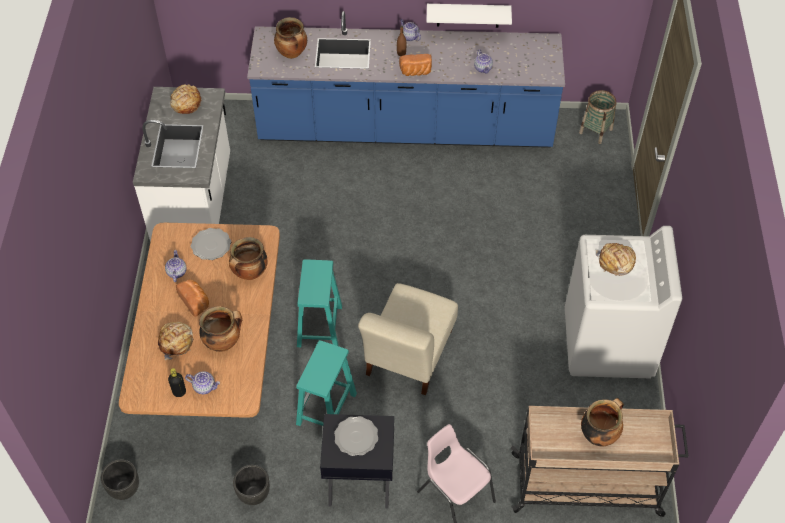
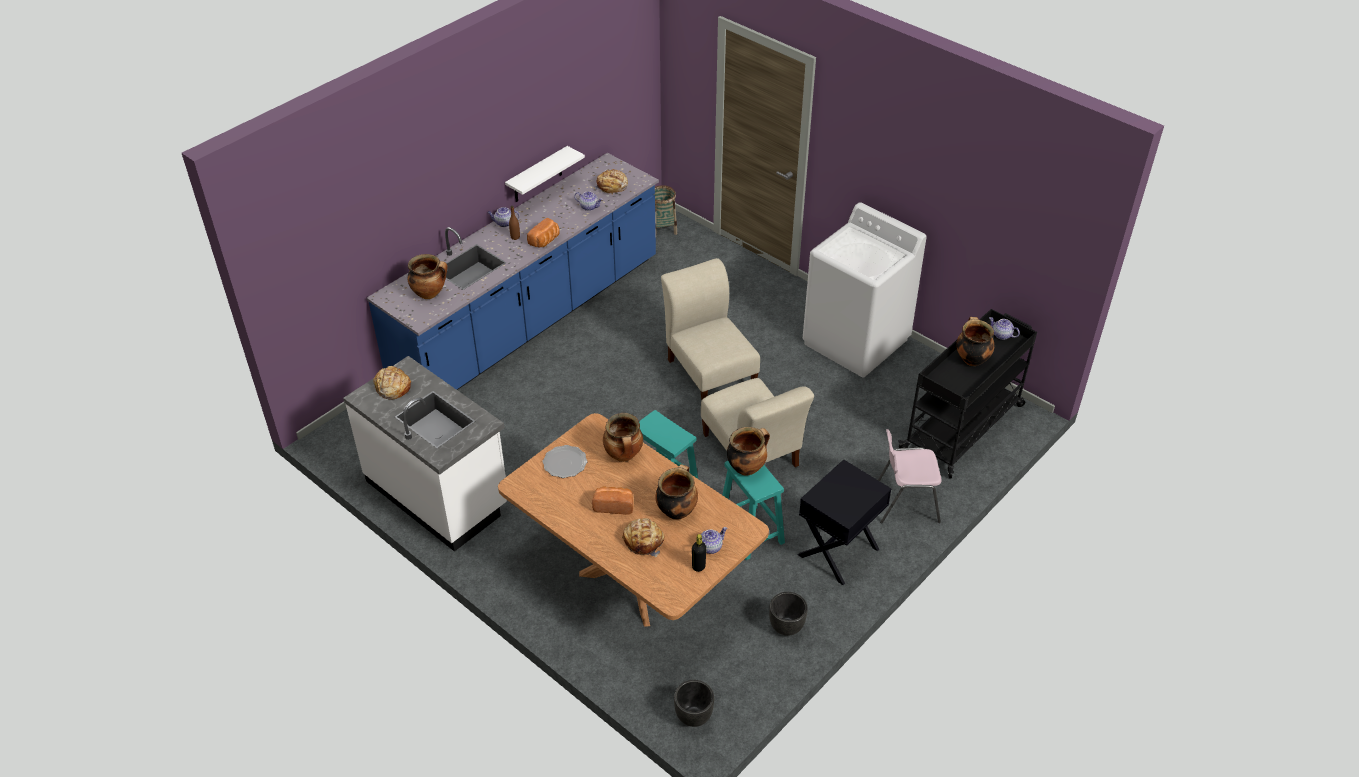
camera: 50 degrees left, 10 degrees down
teapot [165,250,187,282] -> teapot moved to [989,317,1020,340]
plate [334,416,378,456] -> none
beige cart [511,406,689,517] -> black cart [898,309,1037,479]
bread [596,243,636,276] -> bread moved to [593,169,628,194]
none -> beige chair [661,258,760,400]
none -> cooking pot [727,427,770,476]

